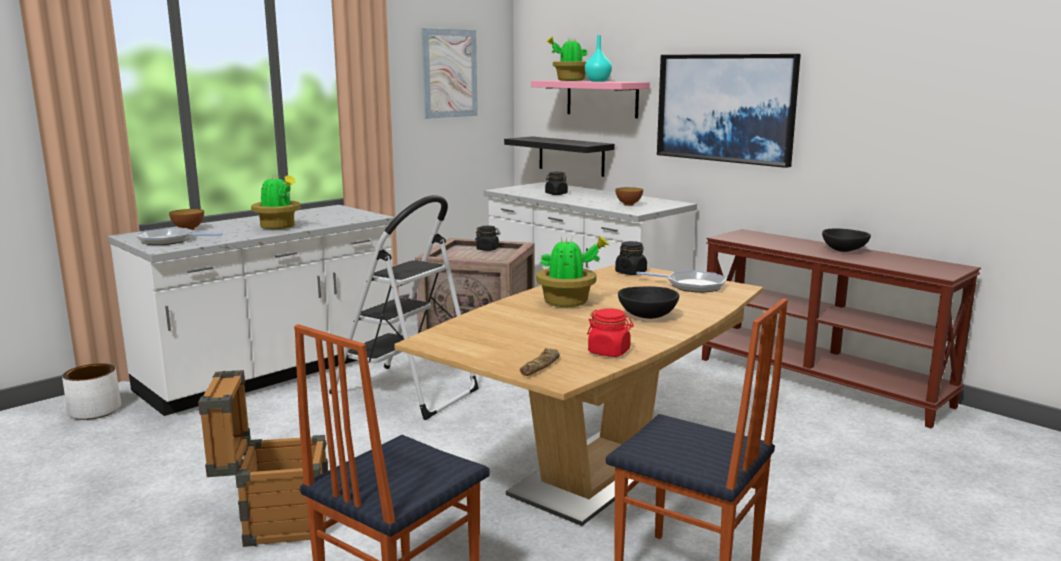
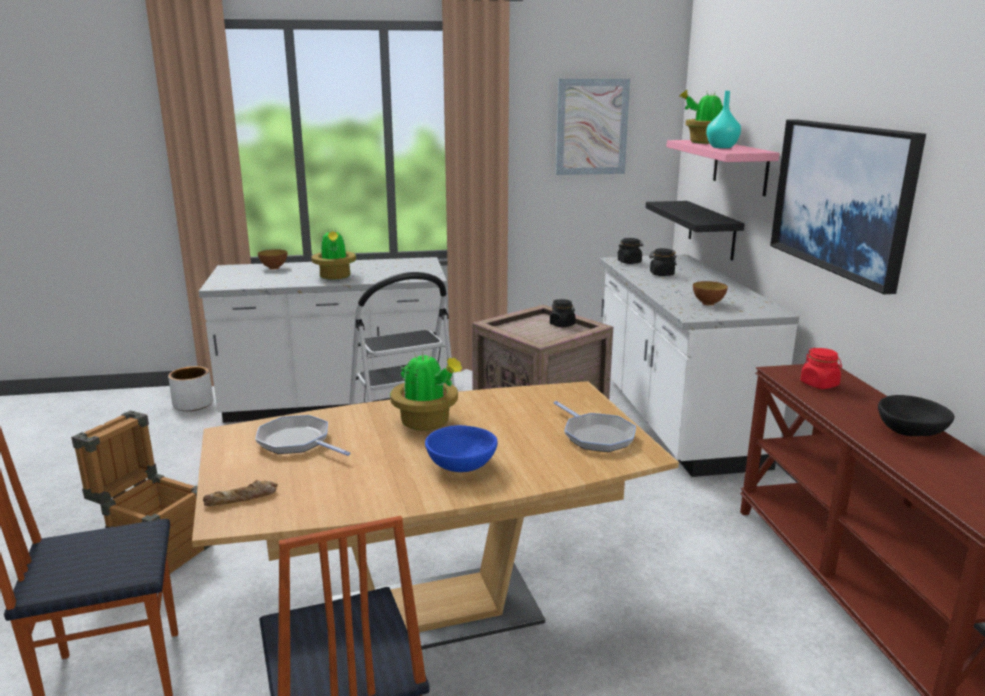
camera: 35 degrees right, 5 degrees up
frying pan [135,228,223,245] -> frying pan moved to [255,415,351,456]
red jar [587,308,634,357] -> red jar moved to [800,348,842,389]
black jar [615,241,647,275] -> black jar moved to [617,238,644,264]
black bowl [618,286,679,319] -> blue bowl [425,425,498,472]

